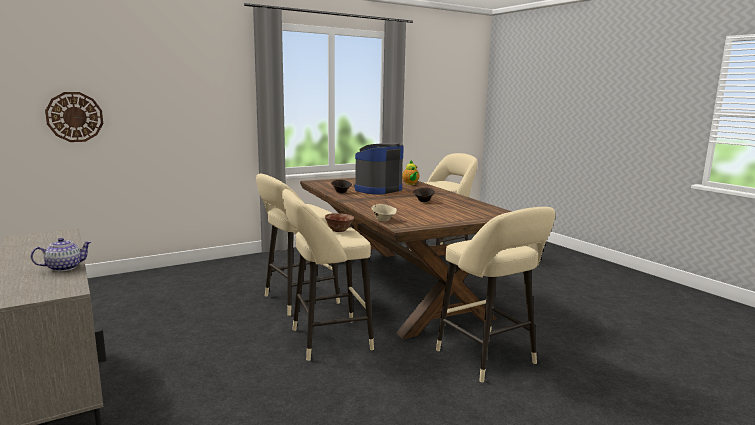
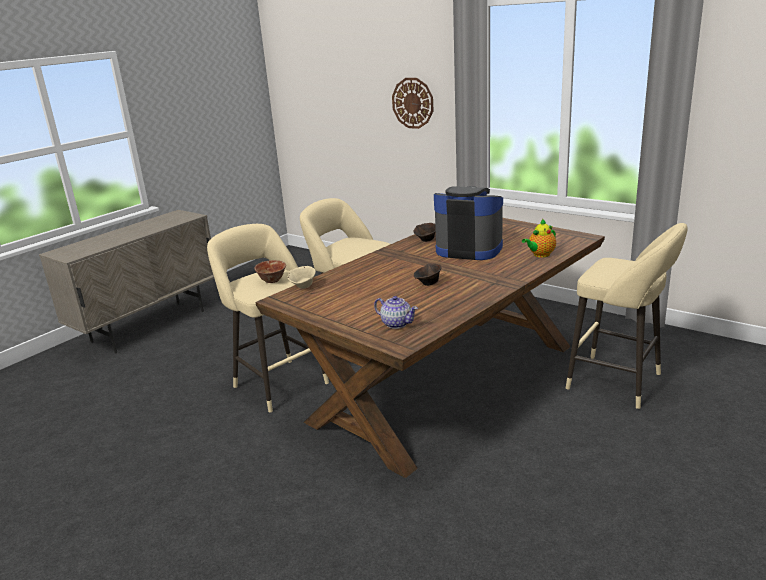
camera: 70 degrees right, 10 degrees up
teapot [31,238,92,271] -> teapot moved to [374,296,418,329]
wall clock [45,92,103,142] -> wall clock moved to [392,78,433,129]
beige stool [436,207,555,382] -> none

